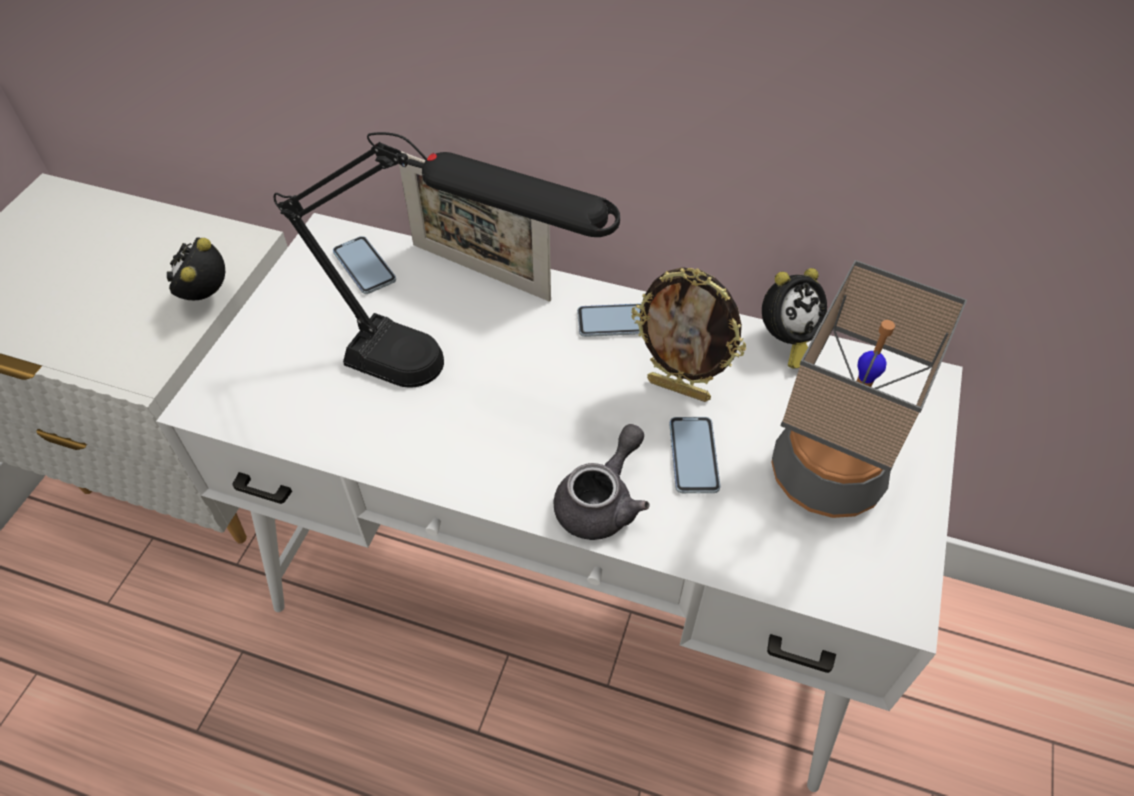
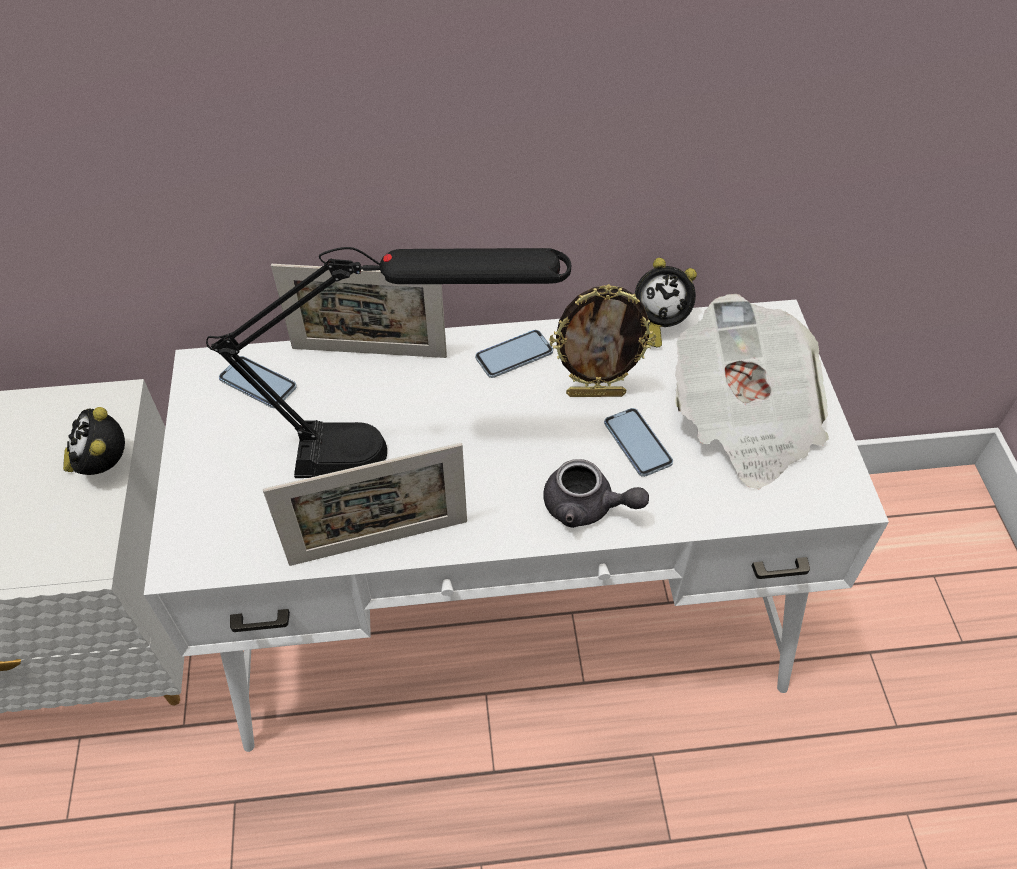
camera: 25 degrees left, 0 degrees up
grey teapot [553,424,650,540] -> grey teapot turned 105 degrees clockwise [543,459,649,528]
alarm clock [762,268,827,369] -> alarm clock turned 60 degrees clockwise [635,258,697,348]
table lamp [771,260,967,518] -> newspaper [674,294,829,489]
none -> picture frame [263,443,467,566]

